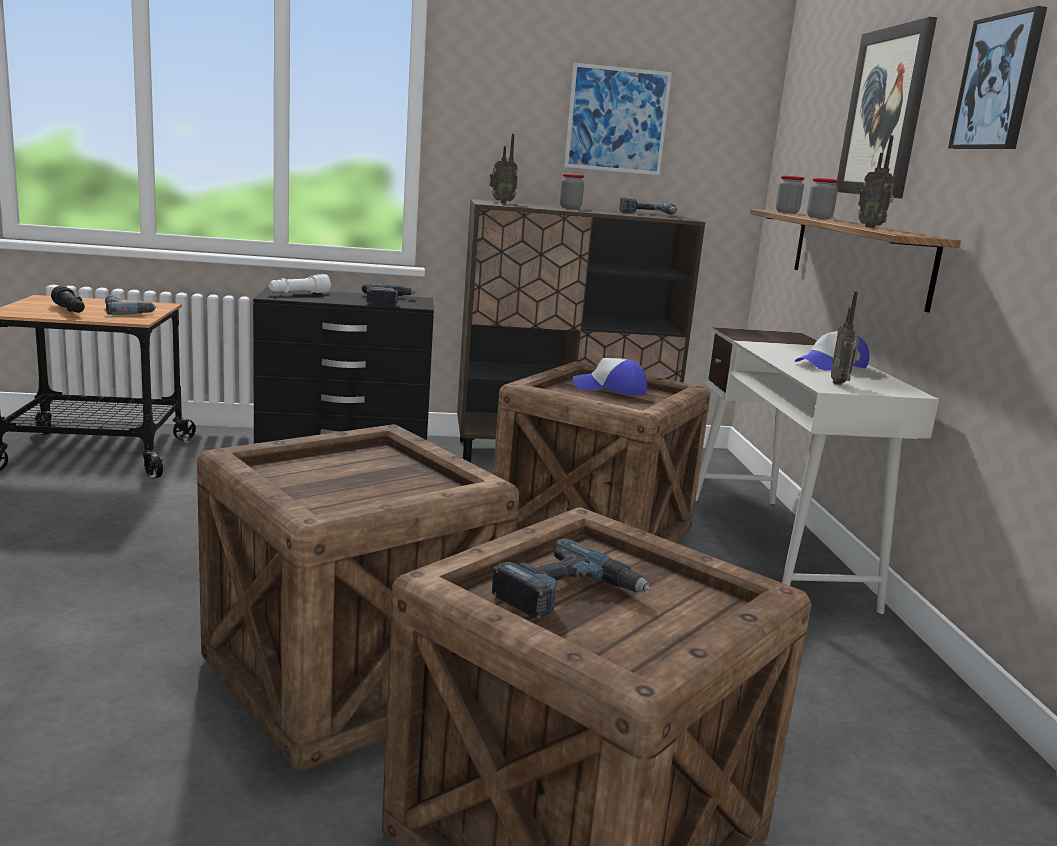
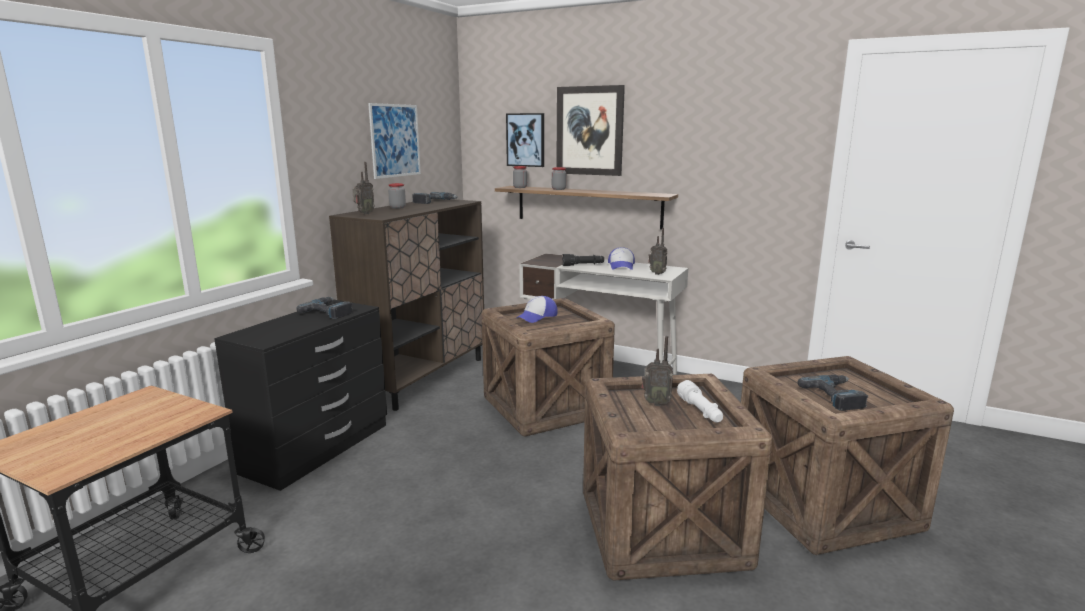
camera: 55 degrees left, 0 degrees up
black flashlight [51,286,85,313] -> black flashlight moved to [562,254,604,266]
power drill [105,295,156,315] -> none
white flashlight [269,274,331,293] -> white flashlight moved to [677,380,723,422]
radio [858,135,894,228] -> radio moved to [641,336,673,406]
picture [948,6,1047,149] -> picture moved to [506,113,544,167]

